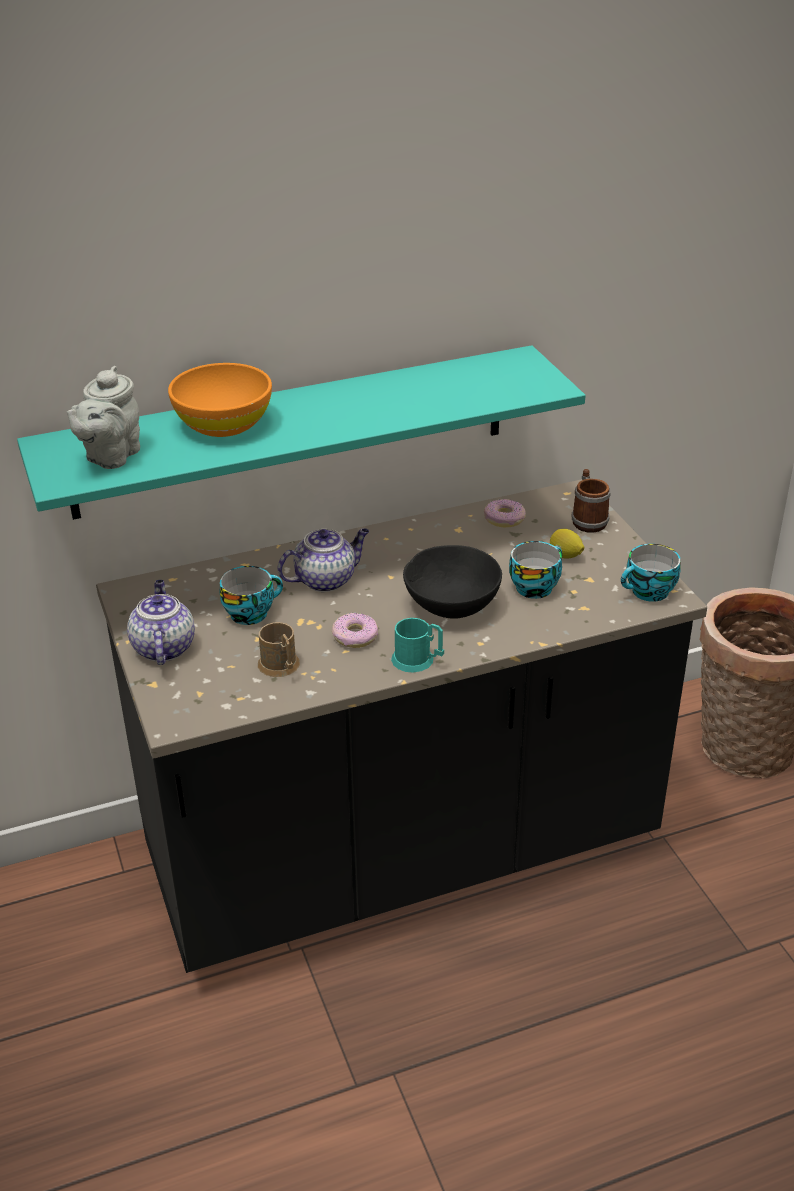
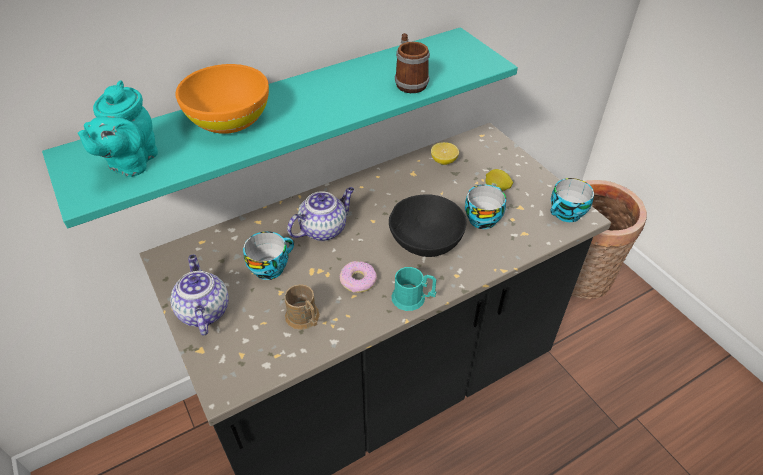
camera: 10 degrees left, 10 degrees up
grey teapot [67,366,140,469] -> turquoise teapot [78,80,158,177]
donut [484,499,526,528] -> lemon [431,142,459,165]
mug [572,469,611,533] -> mug moved to [395,33,430,93]

